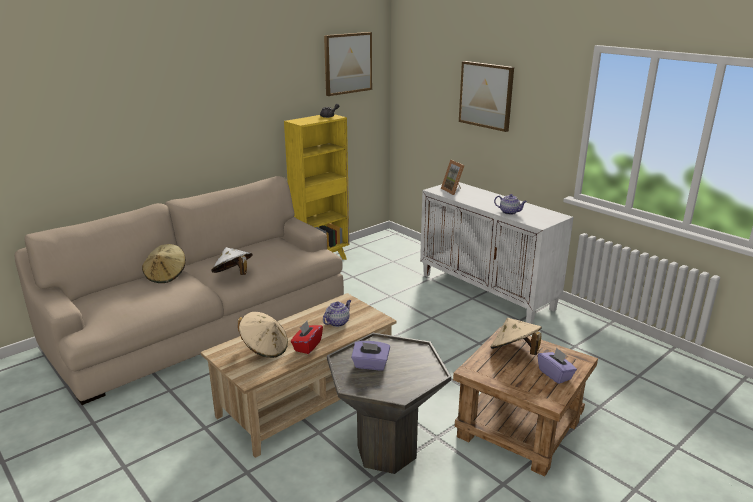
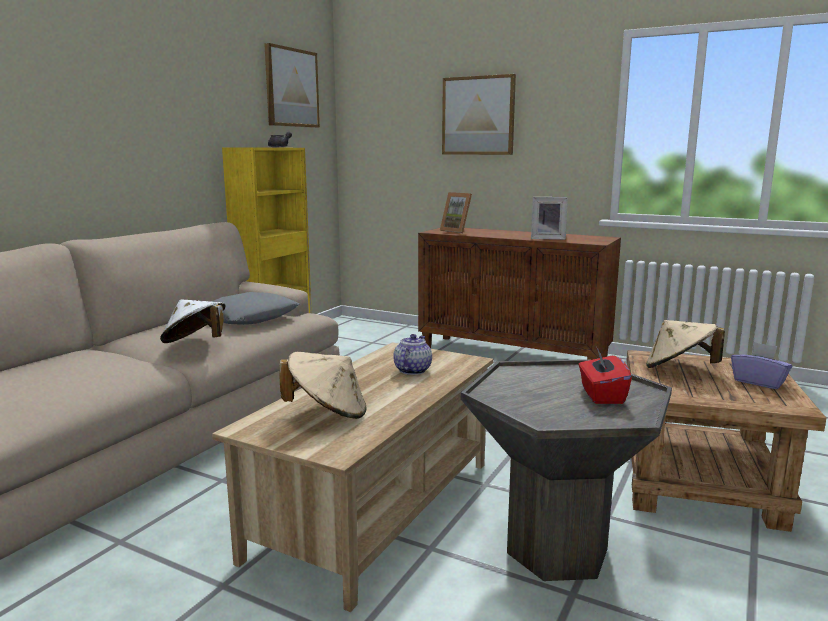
camera: 20 degrees left, 10 degrees down
beige hat [142,244,186,283] -> none
red tissue box [291,321,323,354] -> red tissue box moved to [579,346,632,404]
purple tissue box [351,341,390,370] -> none
white cabinet [420,182,574,324] -> brown cabinet [418,228,621,360]
teapot [494,194,527,215] -> picture frame [531,197,568,240]
none -> grey pillow [211,292,299,325]

